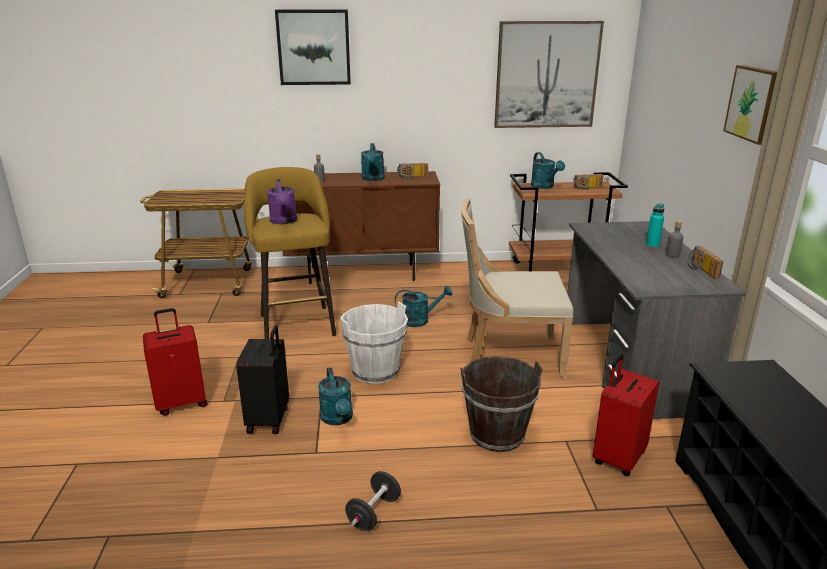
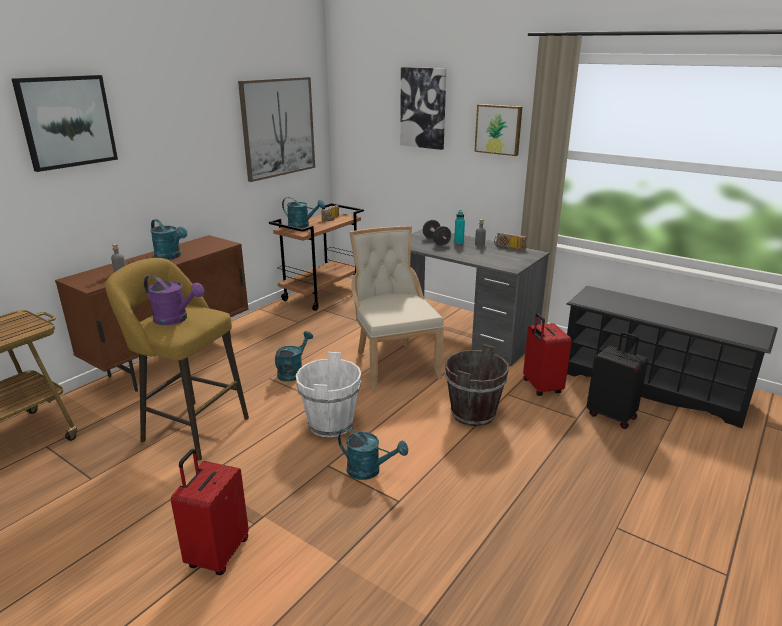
camera: 50 degrees left, 0 degrees up
black suitcase [236,325,289,434] -> black suitcase moved to [587,332,648,429]
black dumbbell [345,471,401,531] -> black dumbbell moved to [423,220,451,246]
radio [397,163,428,179] -> none
beige chair [461,199,573,379] -> beige chair turned 120 degrees clockwise [350,226,444,391]
none -> picture [400,67,447,150]

